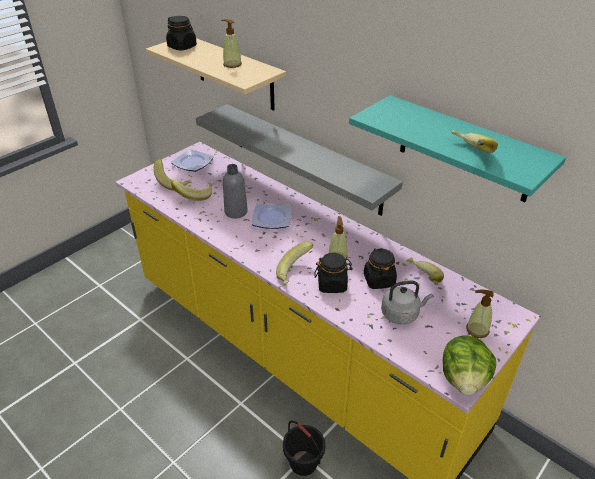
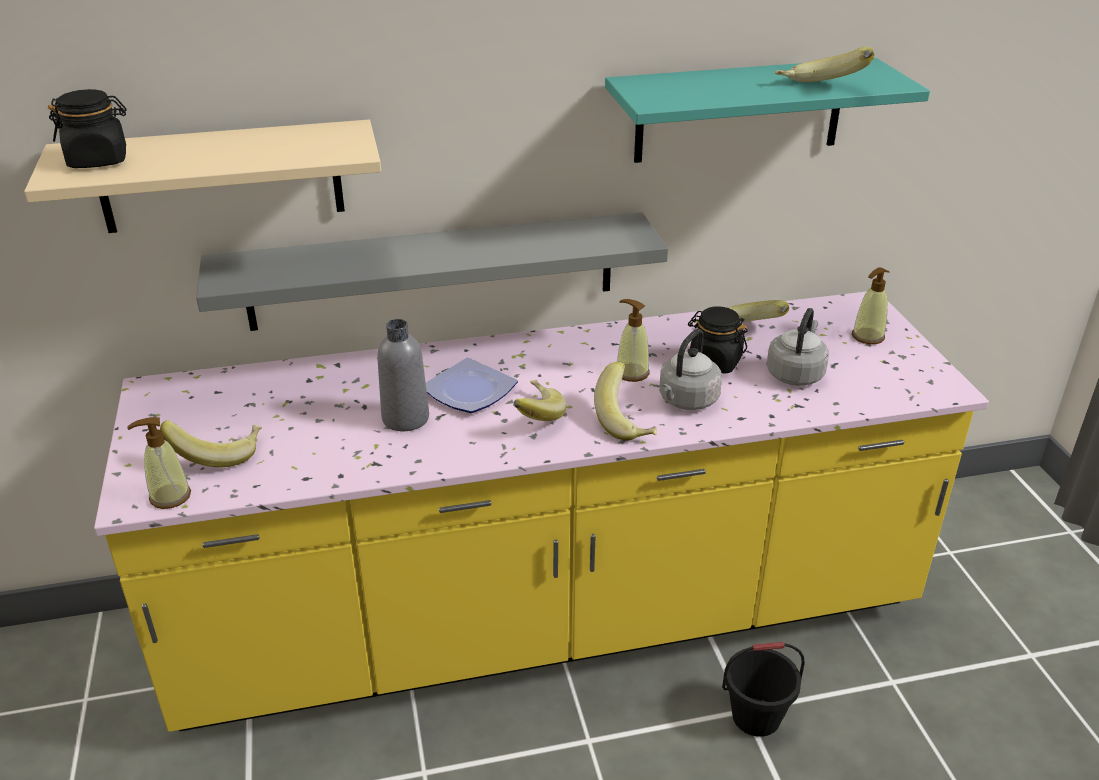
camera: 55 degrees left, 5 degrees down
plate [171,149,214,172] -> none
banana [171,180,213,201] -> banana moved to [513,379,567,421]
soap dispenser [221,19,242,68] -> soap dispenser moved to [127,417,191,509]
black jar [314,253,353,293] -> grey kettle [659,329,722,410]
lettuce [443,335,496,395] -> none

